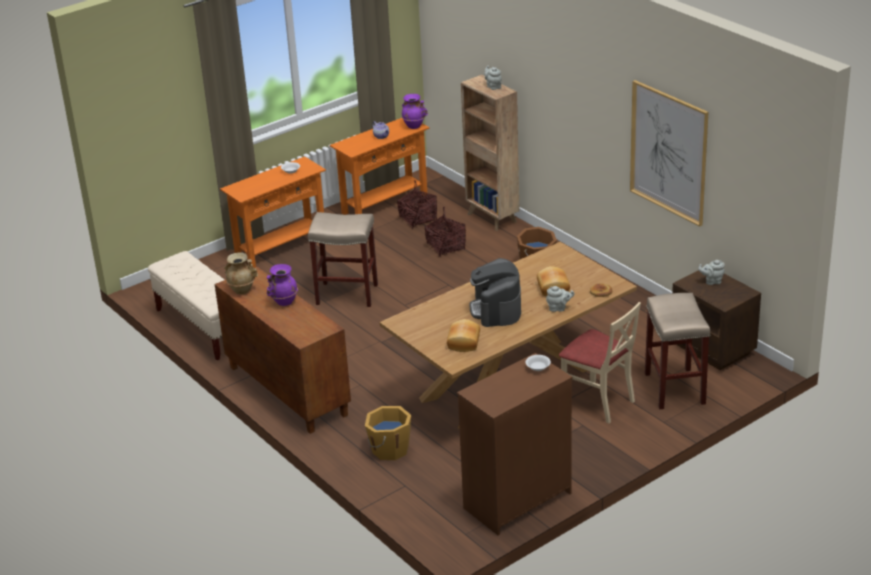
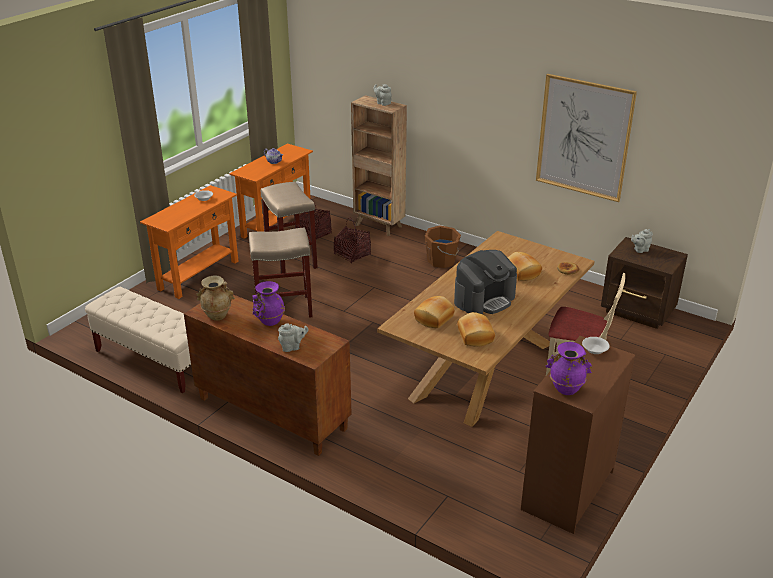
camera: 20 degrees left, 0 degrees up
orange bucket [365,406,411,460] -> none
purple vase [402,94,428,129] -> purple vase moved to [546,342,592,395]
coffee machine [470,258,521,327] -> coffee machine turned 105 degrees counterclockwise [454,250,517,315]
grey teapot [546,286,575,312] -> grey teapot moved to [278,324,309,352]
beige stool [645,293,711,409] -> beige stool moved to [261,182,318,273]
none -> bread [414,296,455,328]

